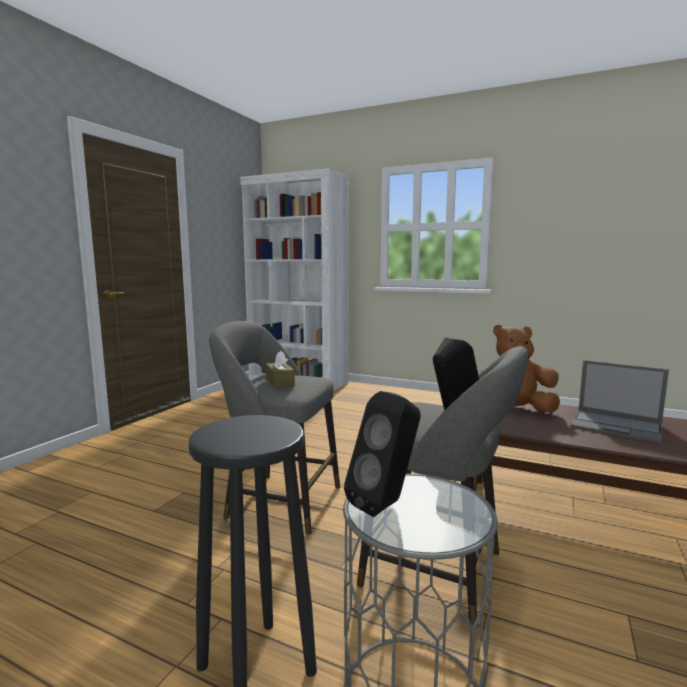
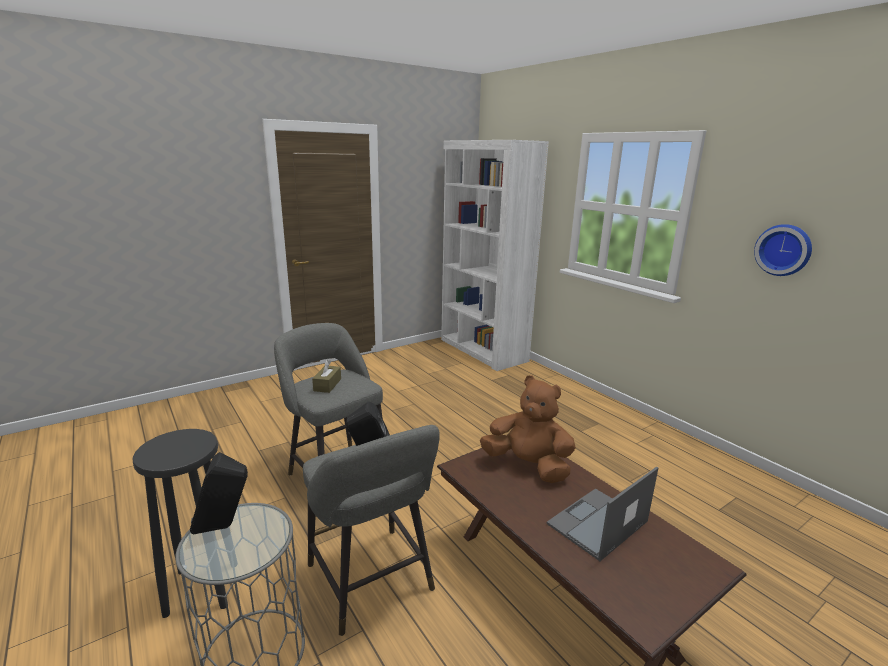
camera: 30 degrees right, 10 degrees up
laptop [570,360,669,444] -> laptop turned 75 degrees clockwise [547,467,658,561]
none -> wall clock [754,224,812,276]

